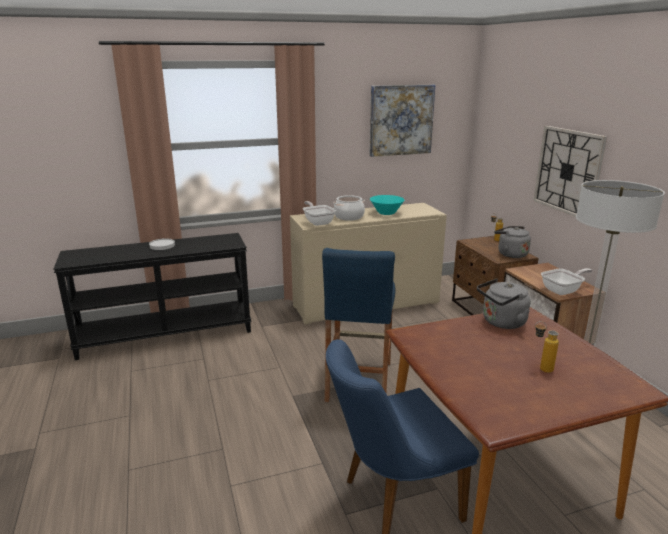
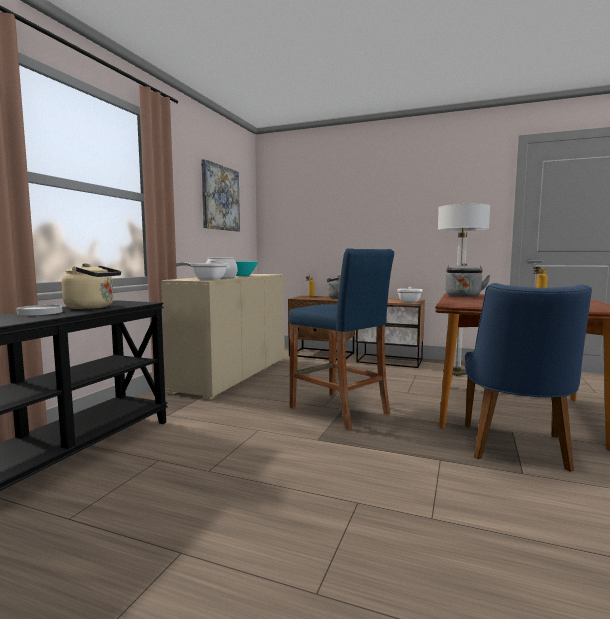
camera: 50 degrees left, 15 degrees down
wall clock [533,126,607,217] -> none
none -> beige kettle [62,263,121,309]

